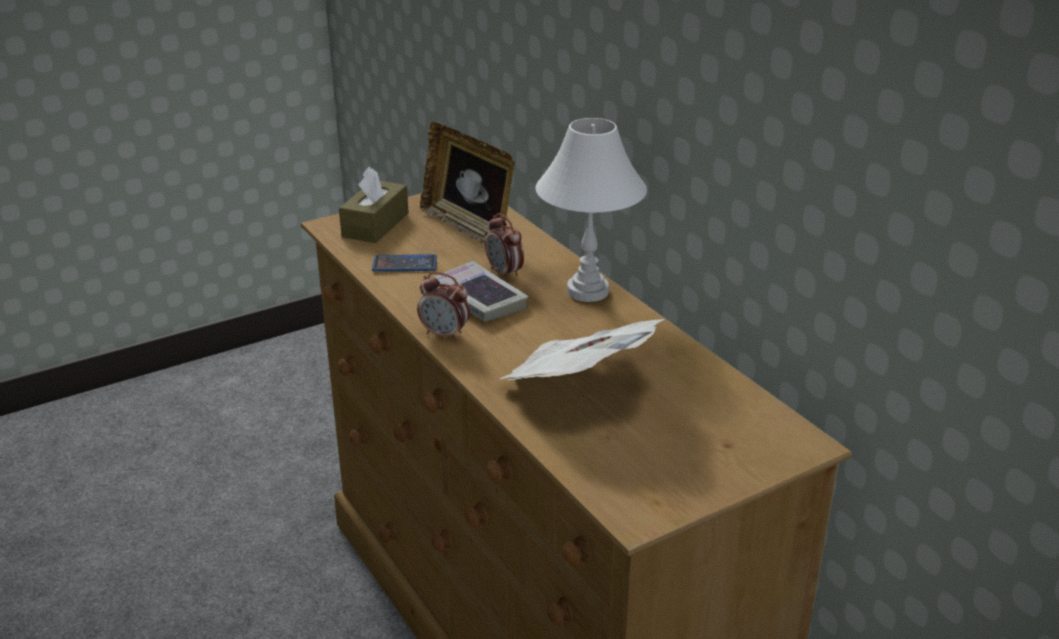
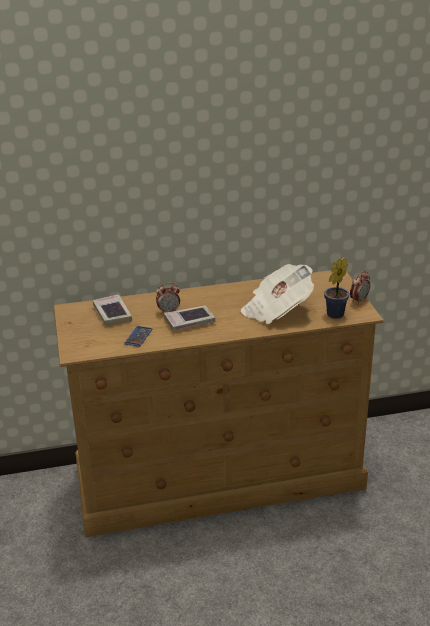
camera: 70 degrees left, 0 degrees up
brown tissue box [339,166,409,243] -> none
alarm clock [417,272,470,341] -> alarm clock moved to [350,271,370,304]
picture frame [420,122,515,245] -> book [93,294,132,325]
white table lamp [535,118,647,302] -> none
none -> potted plant [324,257,349,319]

